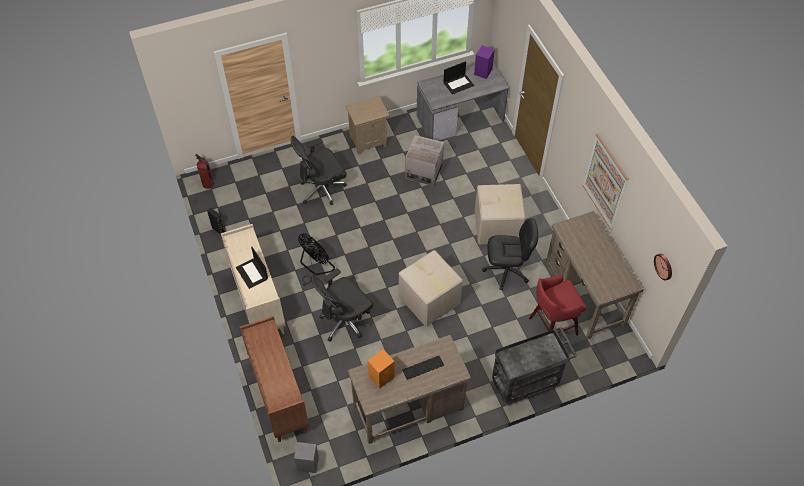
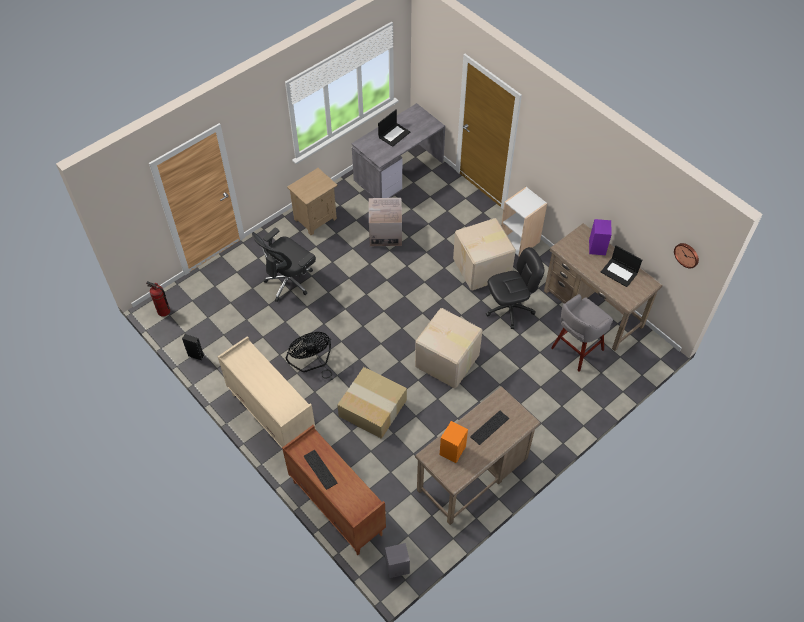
camera: 20 degrees left, 0 degrees up
laptop [236,247,268,289] -> laptop moved to [601,245,642,287]
black fan [298,233,335,286] -> black fan turned 45 degrees counterclockwise [286,332,333,380]
office chair [311,268,373,341] -> cardboard box [337,367,407,439]
purple speaker [474,45,495,79] -> purple speaker moved to [589,219,612,255]
black cart [492,327,577,404] -> none
red stool [529,275,586,336] -> grey stool [551,294,613,372]
picture [582,133,629,230] -> none
none -> keyboard [304,450,338,490]
none -> bookcase [501,187,547,257]

